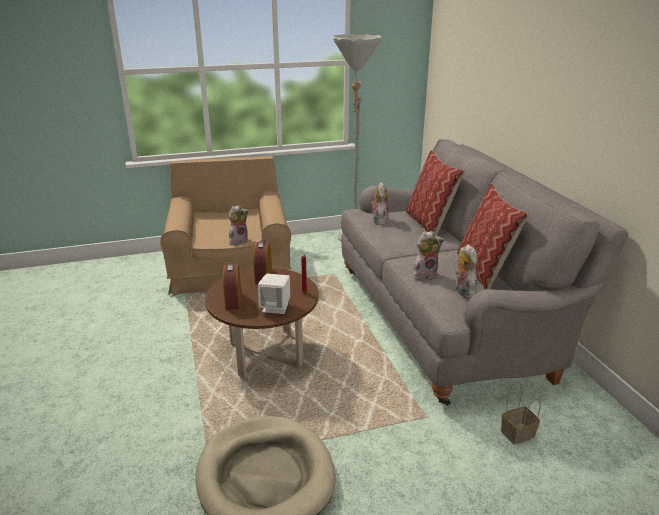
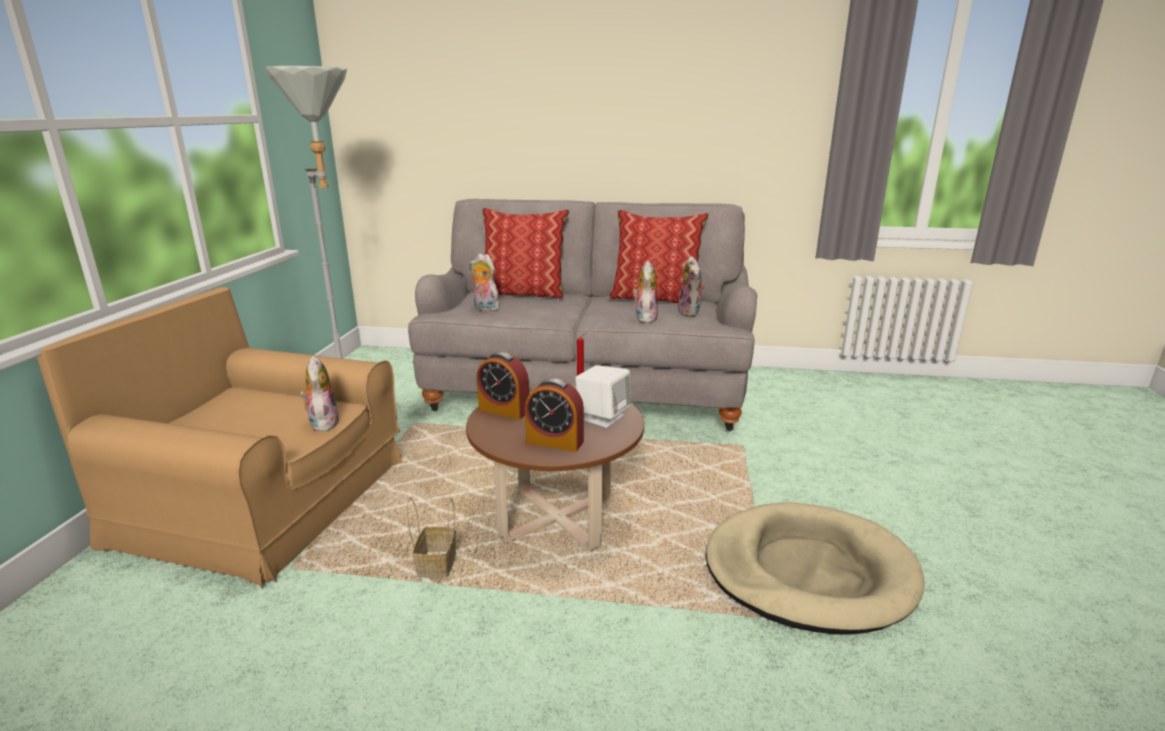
camera: 65 degrees left, 5 degrees down
plush toy [455,244,477,298] -> plush toy turned 105 degrees counterclockwise [678,256,705,317]
basket [501,381,541,444] -> basket moved to [407,497,456,578]

